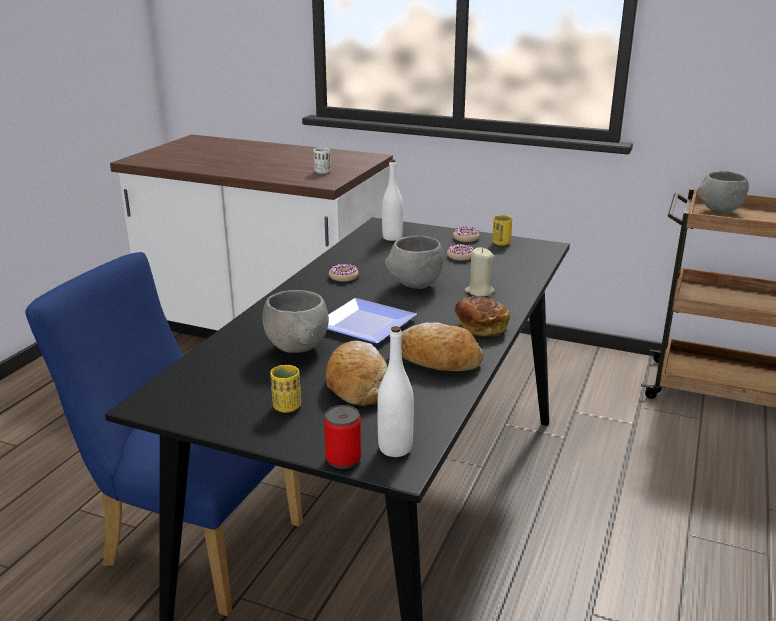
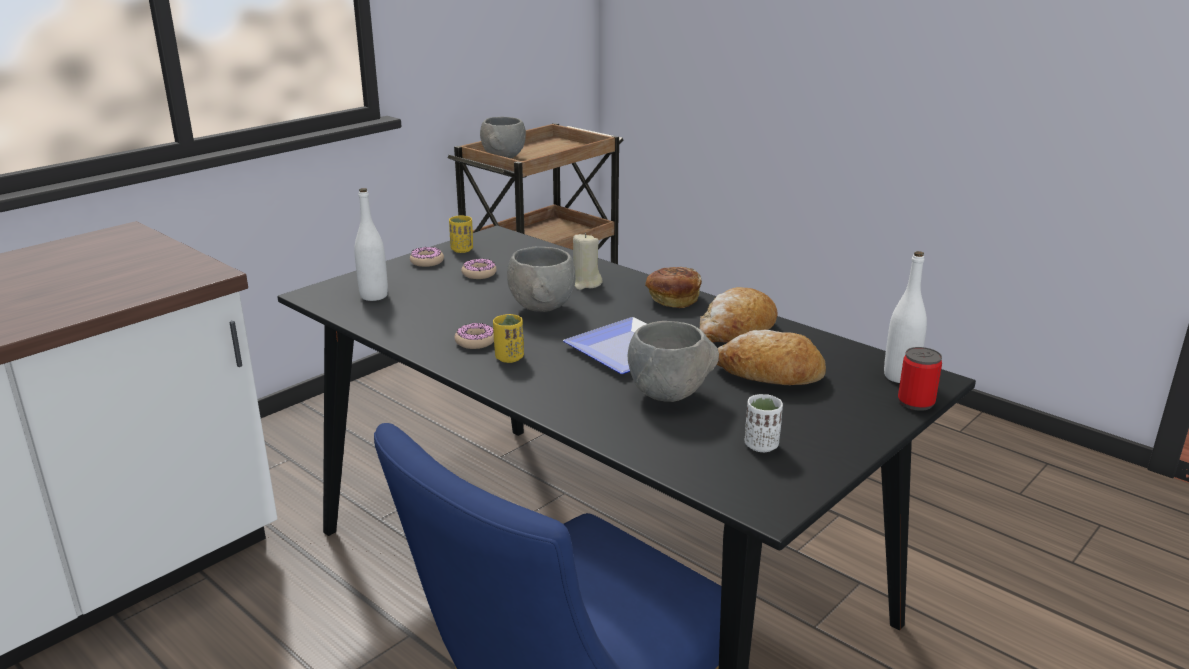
camera: 70 degrees left, 0 degrees up
yellow cup [270,365,301,413] -> yellow cup moved to [493,314,524,363]
white cup [314,147,330,174] -> white cup moved to [745,394,783,452]

